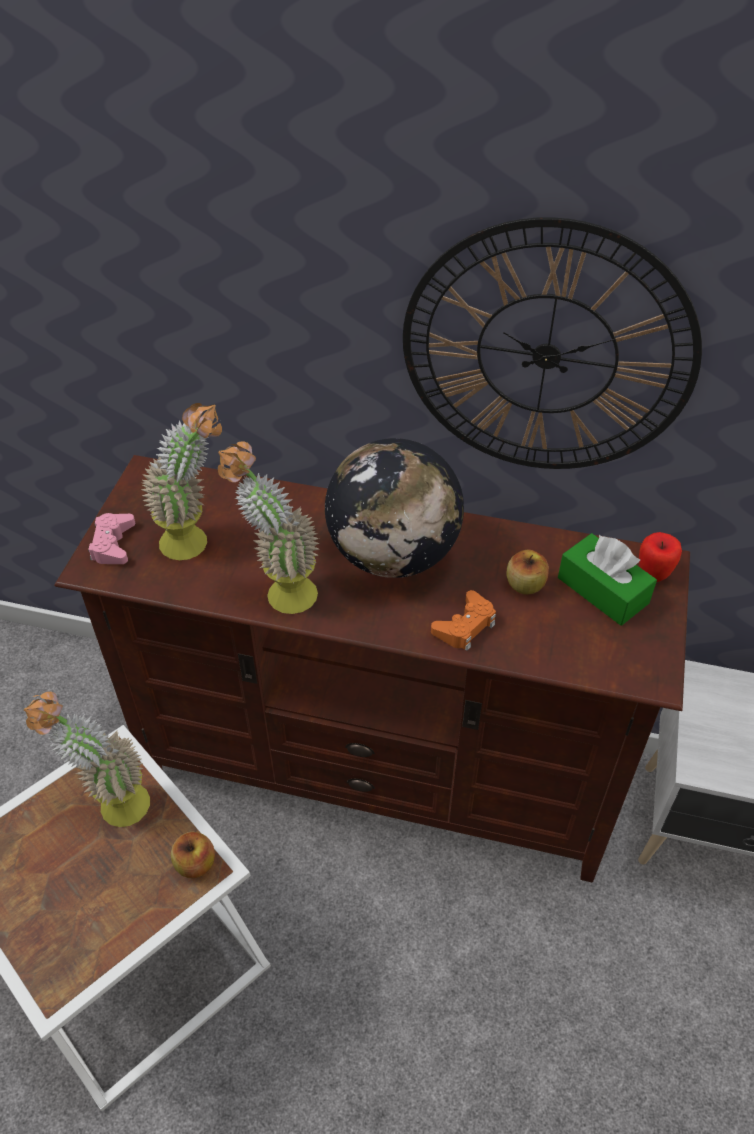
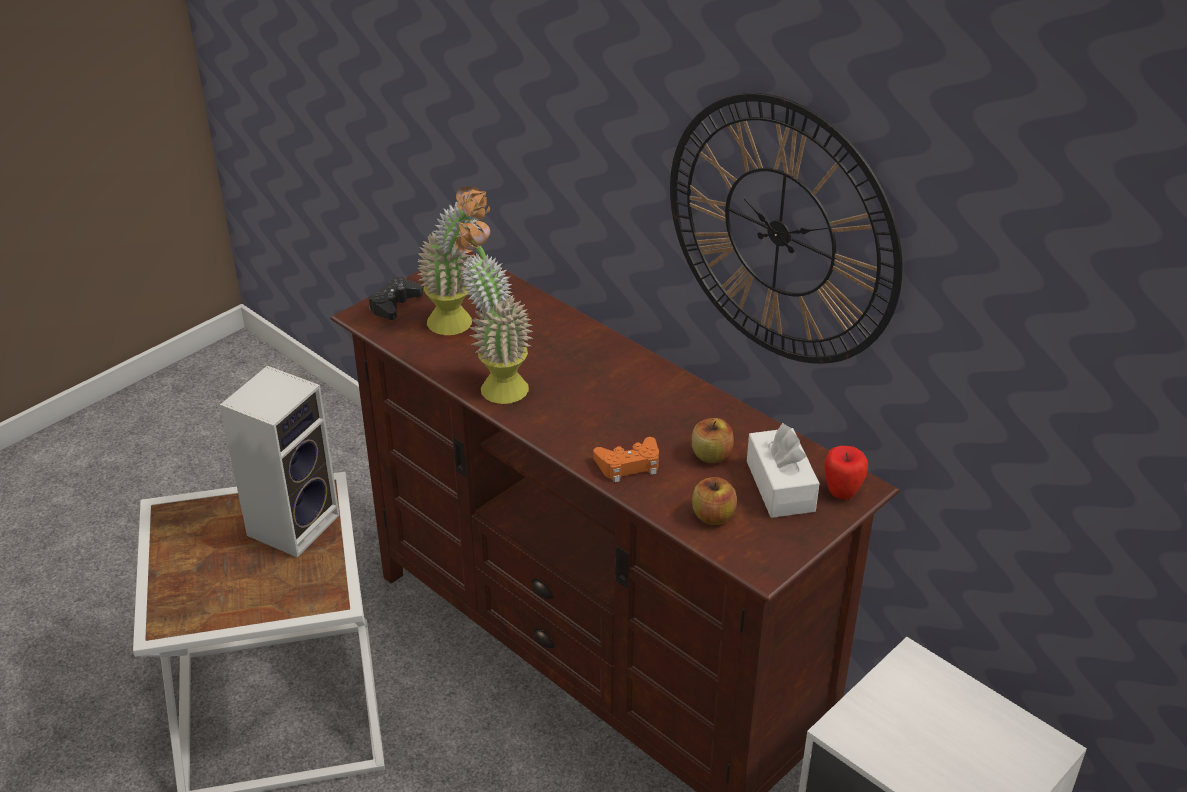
camera: 30 degrees right, 10 degrees down
potted plant [24,692,150,827] -> speaker [220,366,340,558]
pink game controller [88,513,135,564] -> black game controller [369,277,423,320]
apple [171,832,215,878] -> apple moved to [692,477,737,525]
globe [325,438,464,578] -> none
green tissue box [558,533,657,626] -> white tissue box [747,423,820,518]

